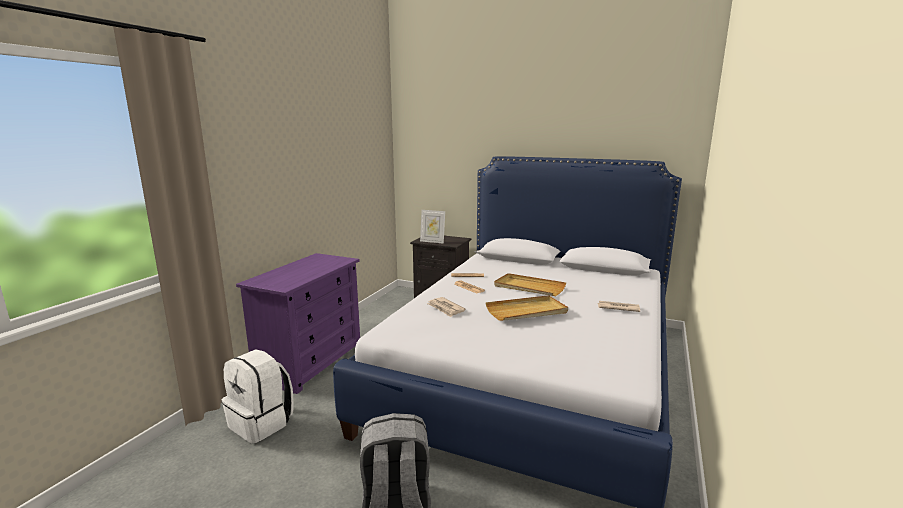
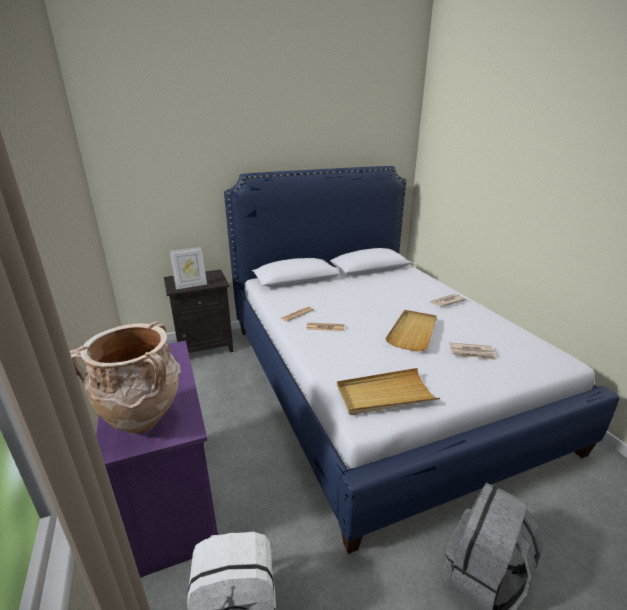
camera: 45 degrees left, 10 degrees up
newspaper [427,297,466,317] -> newspaper moved to [449,343,497,360]
beige tray [494,273,566,296] -> beige tray moved to [337,368,440,415]
none -> beige vase [70,321,181,434]

